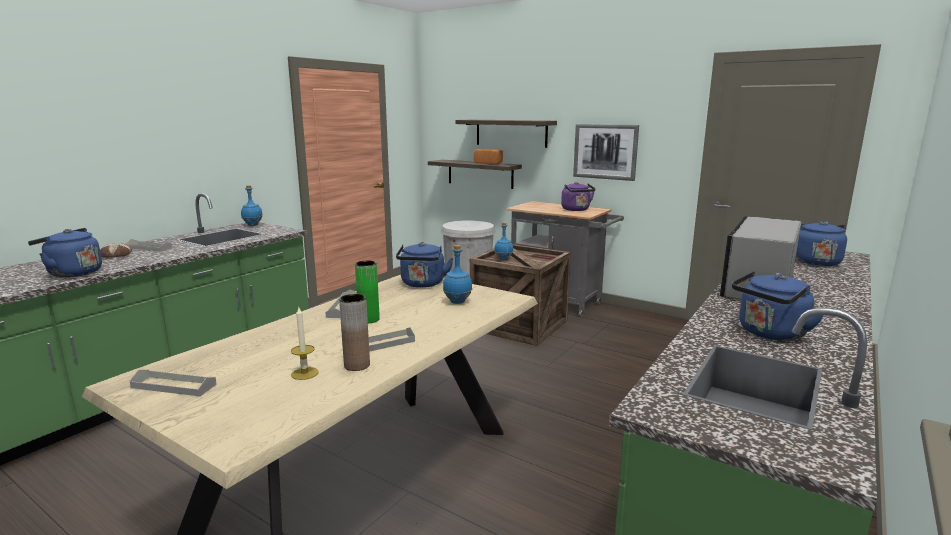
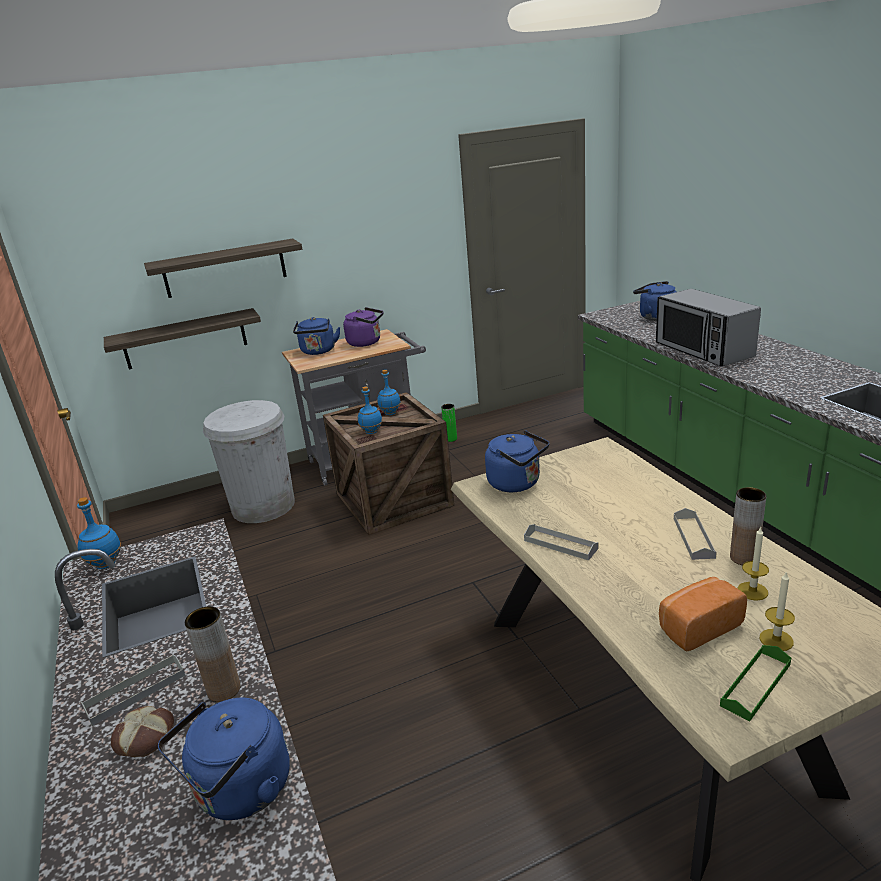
camera: 55 degrees left, 10 degrees up
grey tray [130,370,217,396] -> green tray [720,645,791,721]
green vase [355,260,380,323] -> green vase moved to [441,404,457,442]
blue bottle [443,245,472,304] -> blue bottle moved to [377,370,401,415]
bread [474,149,503,164] -> bread moved to [659,577,747,652]
picture [573,124,639,181] -> none
blue kettle [732,271,823,341] -> blue kettle moved to [293,317,340,355]
none -> brown vase [185,607,241,702]
none -> candle [760,571,795,651]

